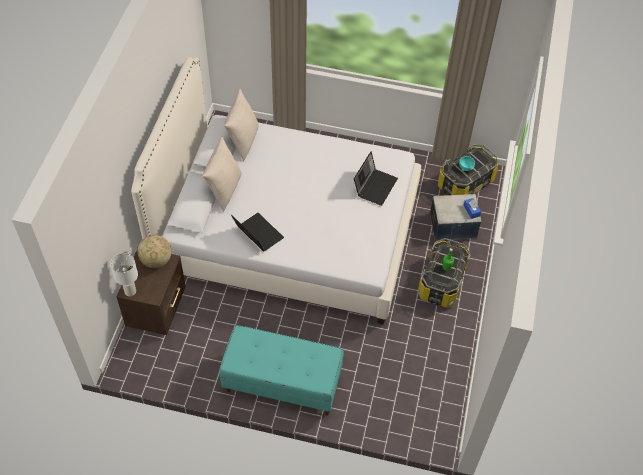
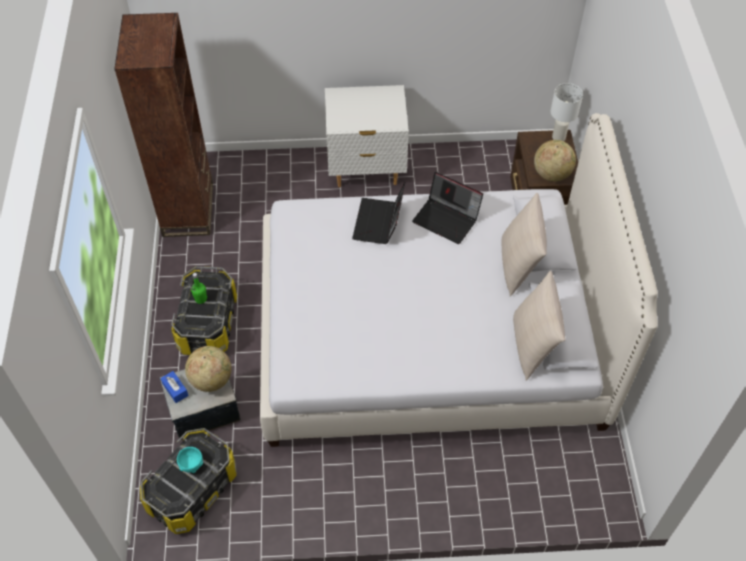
camera: 165 degrees right, 0 degrees up
turquoise bench [219,325,344,415] -> white nightstand [325,85,409,187]
laptop [354,151,398,206] -> laptop moved to [352,182,405,244]
none -> brown bookcase [114,13,213,237]
none -> globe [185,346,231,392]

